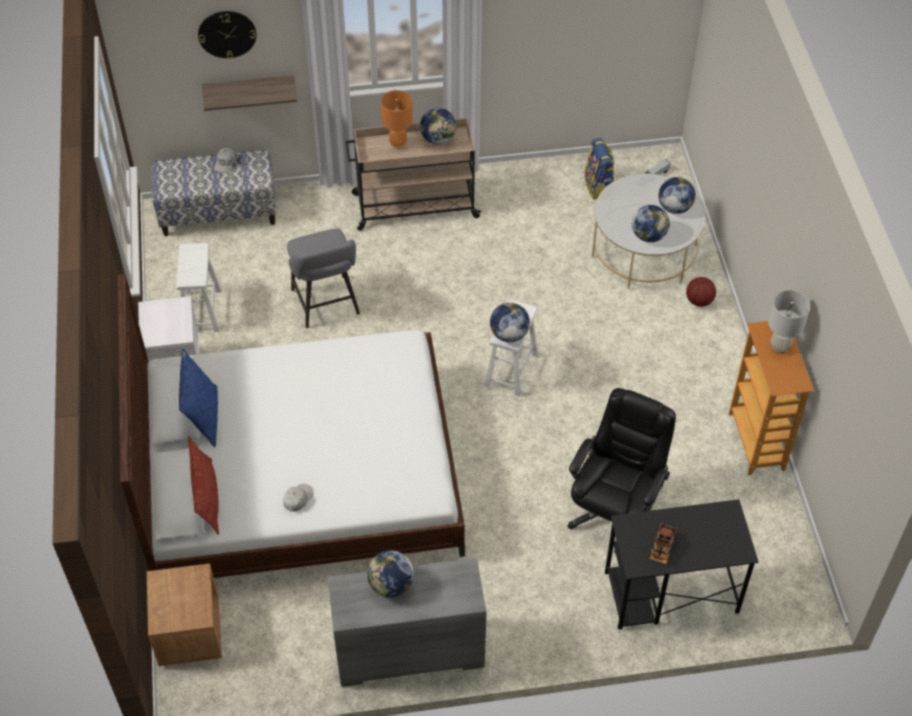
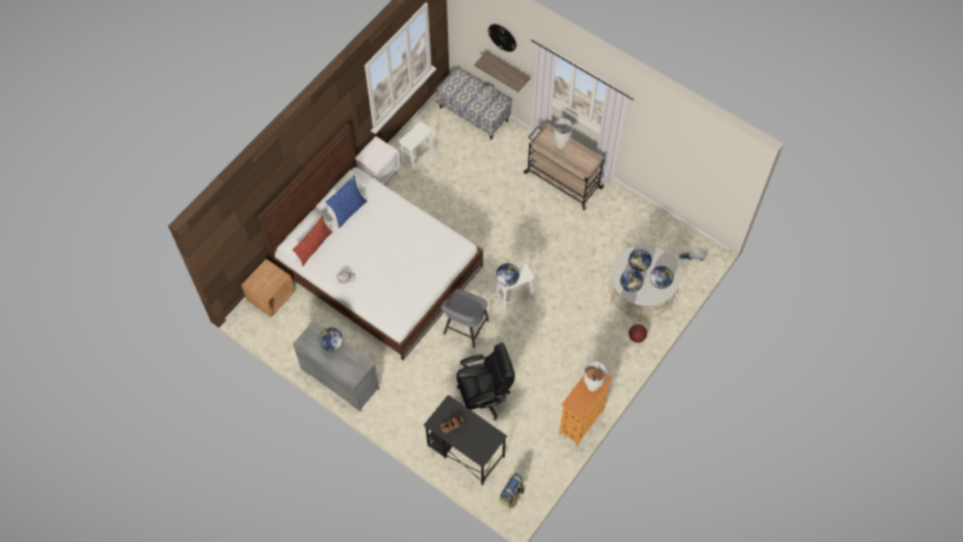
camera: 45 degrees right, 10 degrees up
grey stool [287,229,360,328] -> grey stool moved to [441,289,489,348]
orange table lamp [381,90,413,149] -> white table lamp [553,119,573,150]
globe [420,108,456,145] -> globe moved to [629,249,652,272]
backpack [584,138,614,200] -> backpack moved to [500,473,524,508]

